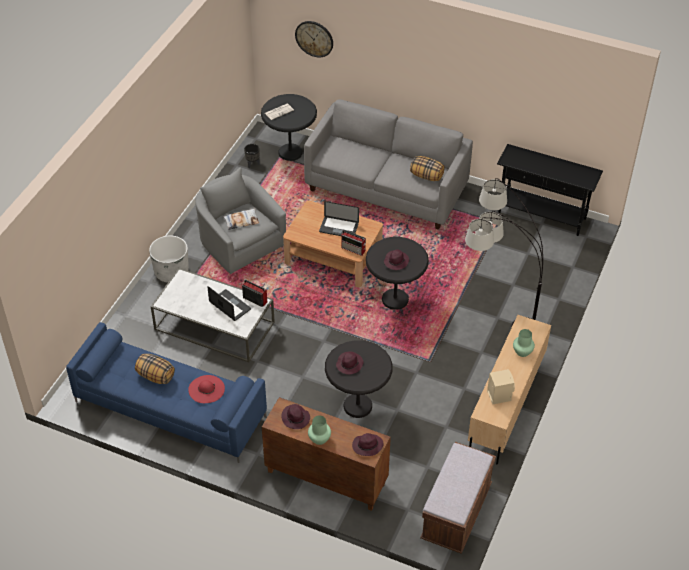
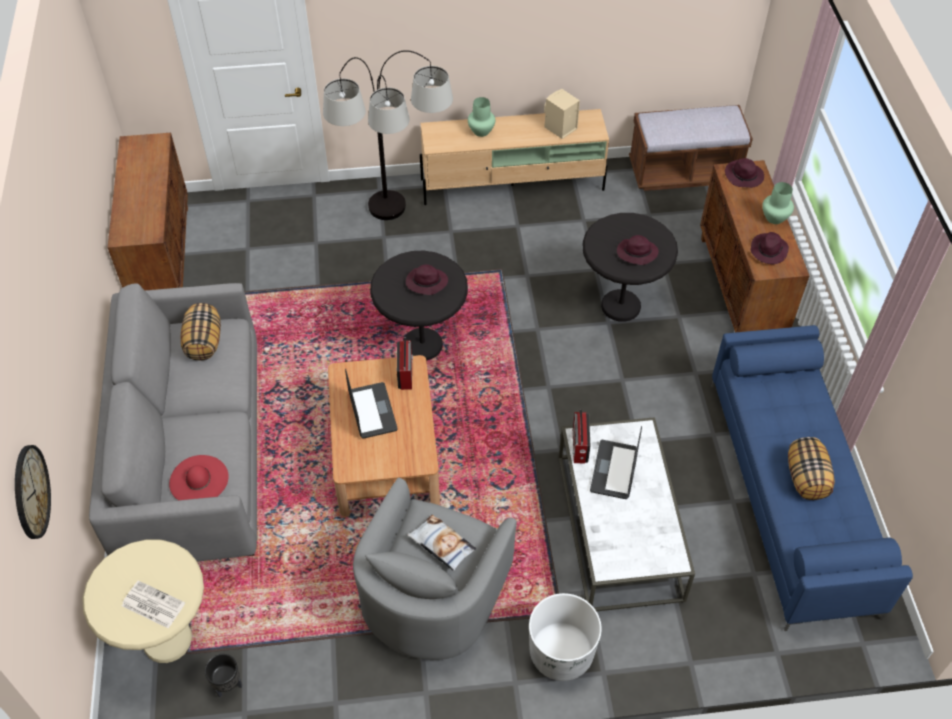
camera: 120 degrees left, 5 degrees up
red hat [188,375,225,403] -> red hat moved to [169,455,229,500]
black side table [261,94,317,161] -> beige side table [82,539,204,663]
black console table [497,144,603,236] -> brown cabinet [107,133,188,290]

